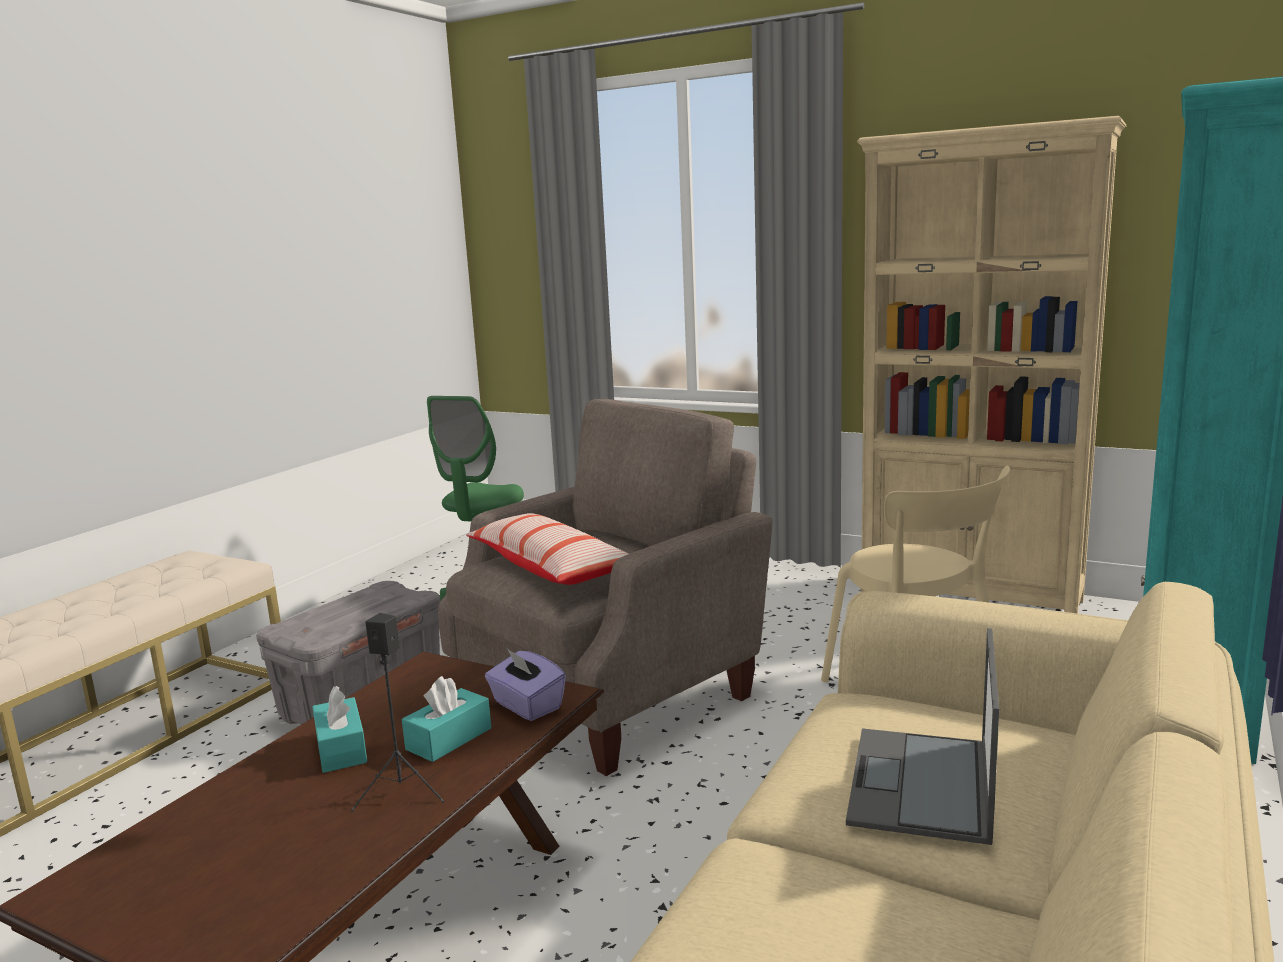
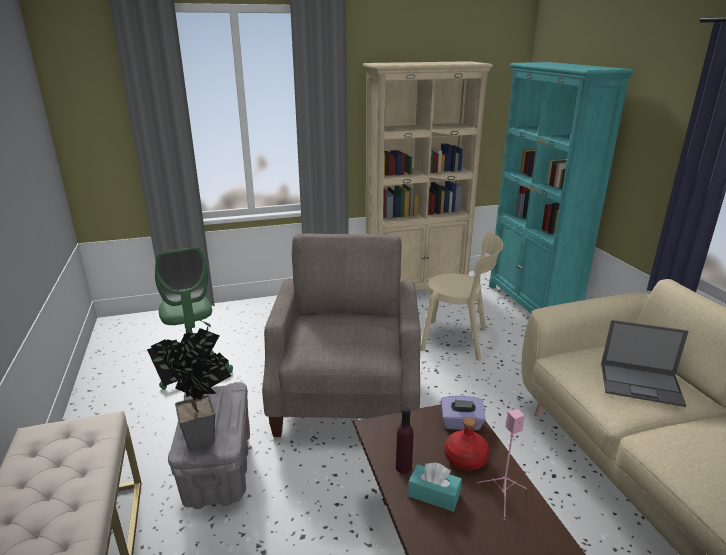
camera: 45 degrees left, 10 degrees up
black speaker [351,613,445,812] -> pink speaker [477,409,527,520]
turquoise tissue box [402,676,491,762] -> red bottle [445,418,490,471]
pillow [466,513,629,585] -> none
laptop [846,628,999,845] -> laptop turned 45 degrees counterclockwise [601,320,689,407]
none -> potted plant [147,326,231,451]
none -> purple bottle [396,407,413,474]

